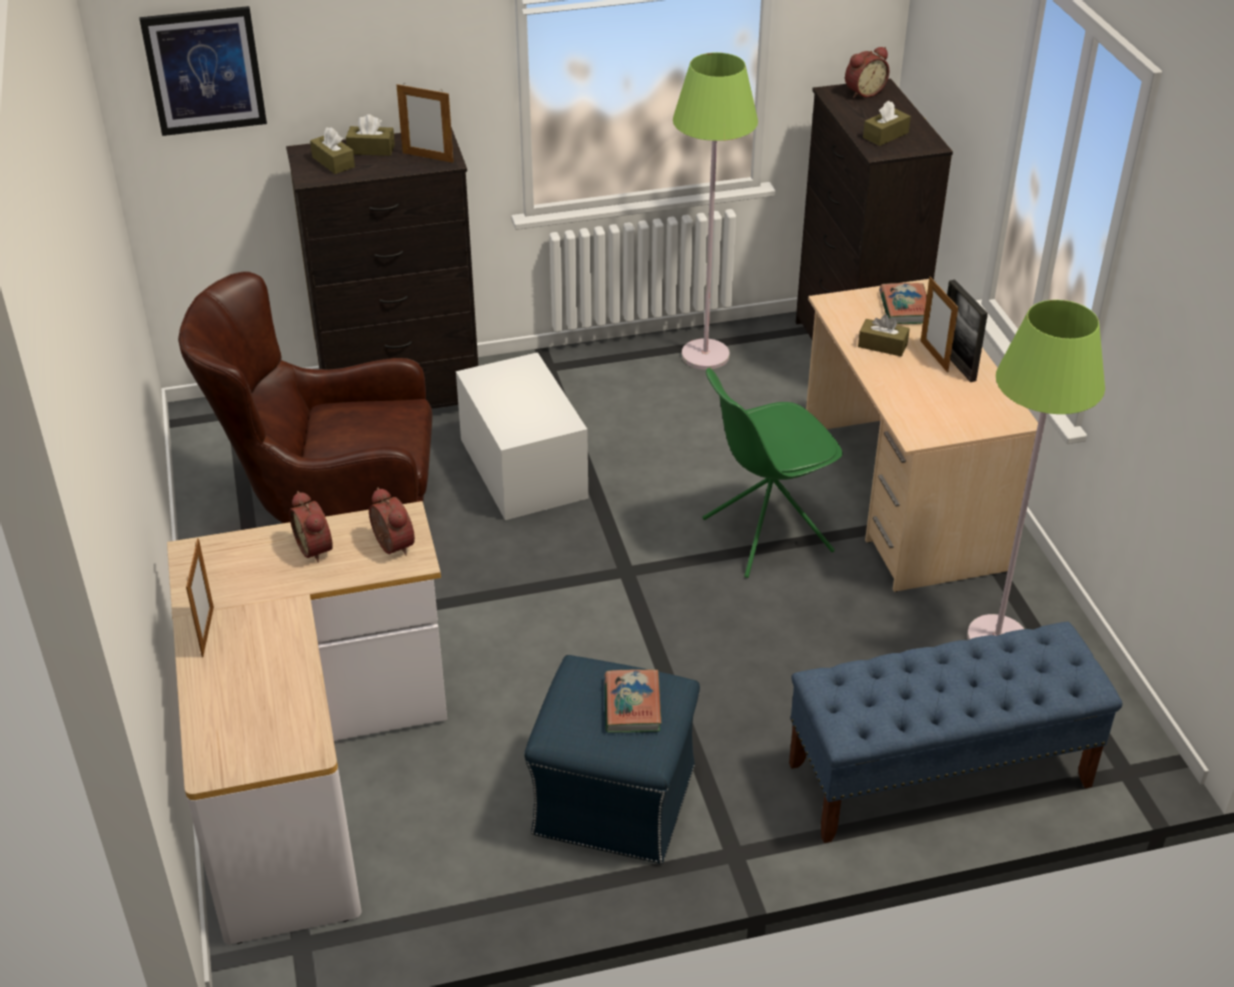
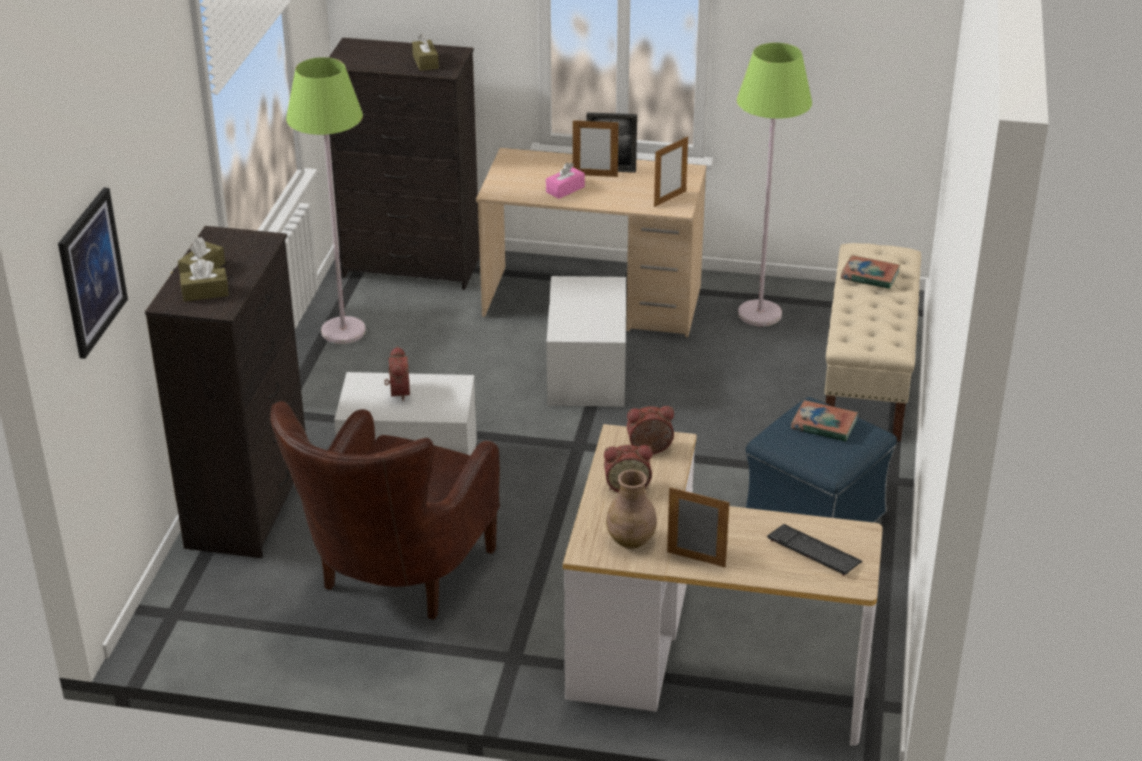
camera: 65 degrees left, 5 degrees down
picture frame [397,84,454,163] -> picture frame moved to [654,136,688,207]
green chair [702,368,843,578] -> white storage box [547,276,626,407]
blue bench [789,622,1122,843] -> beige bench [824,243,921,441]
alarm clock [845,47,889,98] -> alarm clock moved to [384,346,410,401]
brown tissue box [858,314,910,356] -> pink tissue box [546,162,585,199]
book [879,283,927,324] -> book moved to [841,255,900,289]
none -> brown vase [606,469,657,549]
none -> keyboard [767,524,863,576]

